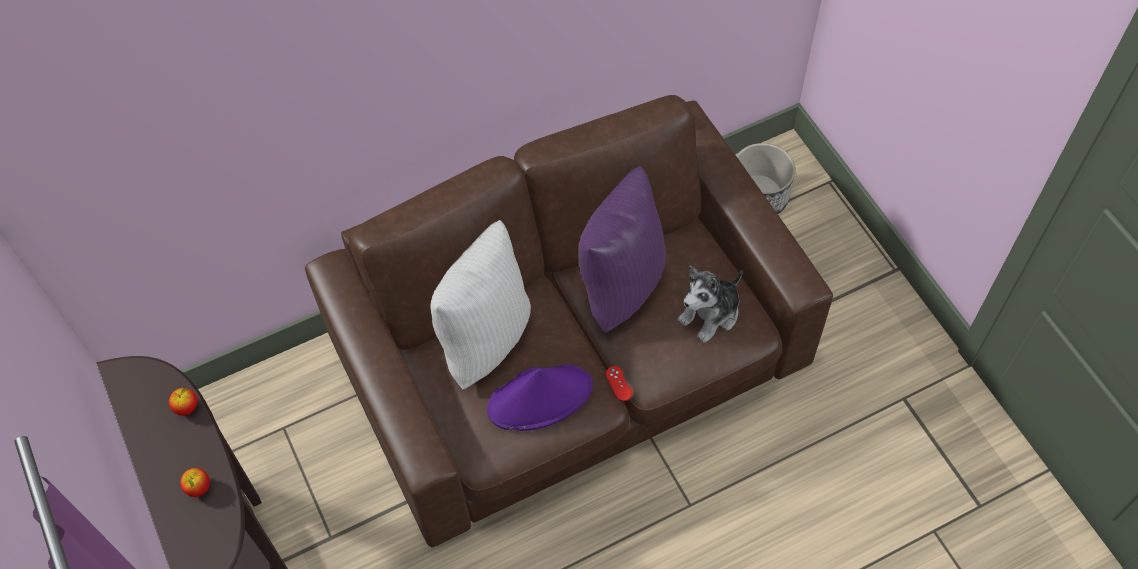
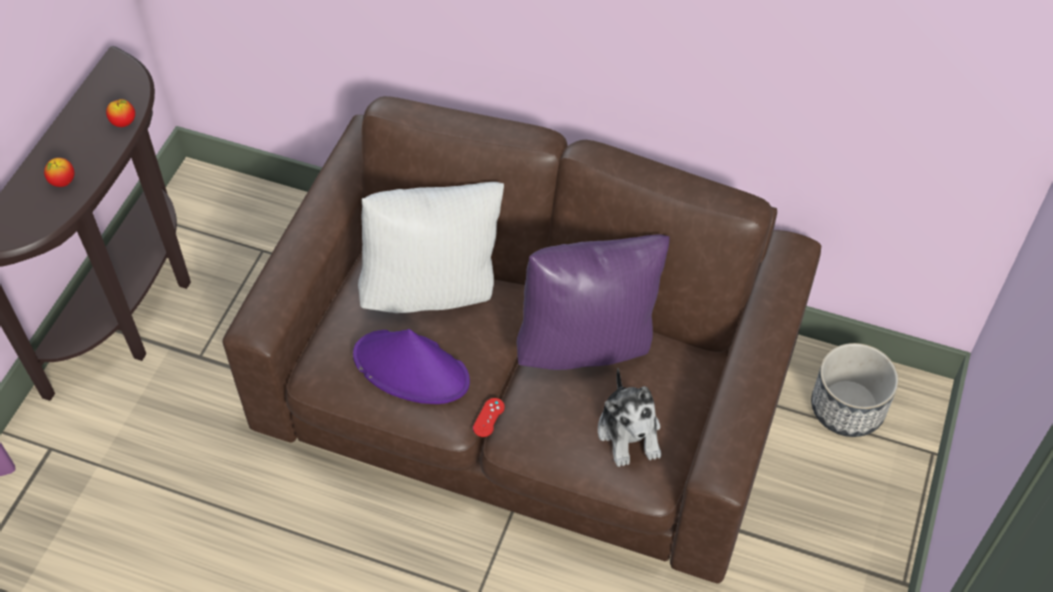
camera: 45 degrees right, 5 degrees down
plush toy [678,265,743,343] -> plush toy turned 105 degrees counterclockwise [598,368,661,467]

